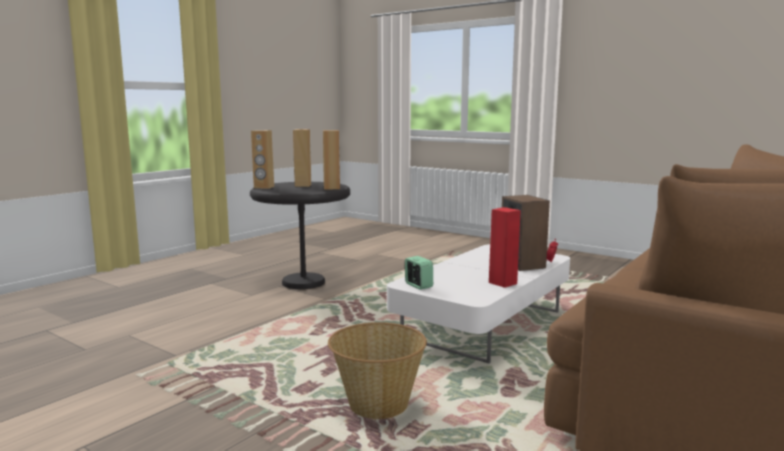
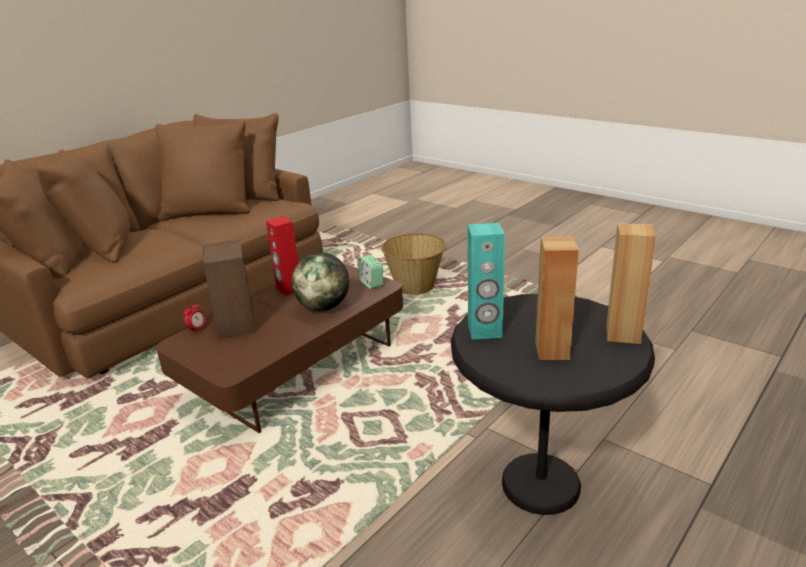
camera: 175 degrees left, 15 degrees up
brown speaker [323,130,340,189] -> turquoise speaker [468,223,505,340]
white coffee table [387,244,570,364] -> brown coffee table [156,263,403,433]
none -> globe [292,252,349,311]

